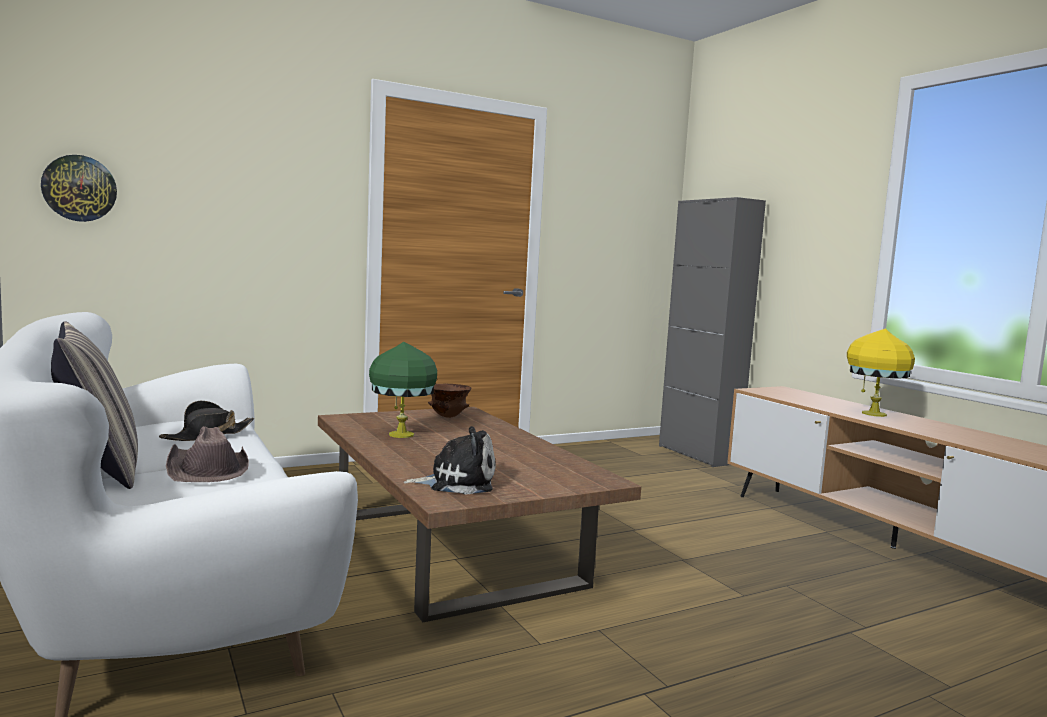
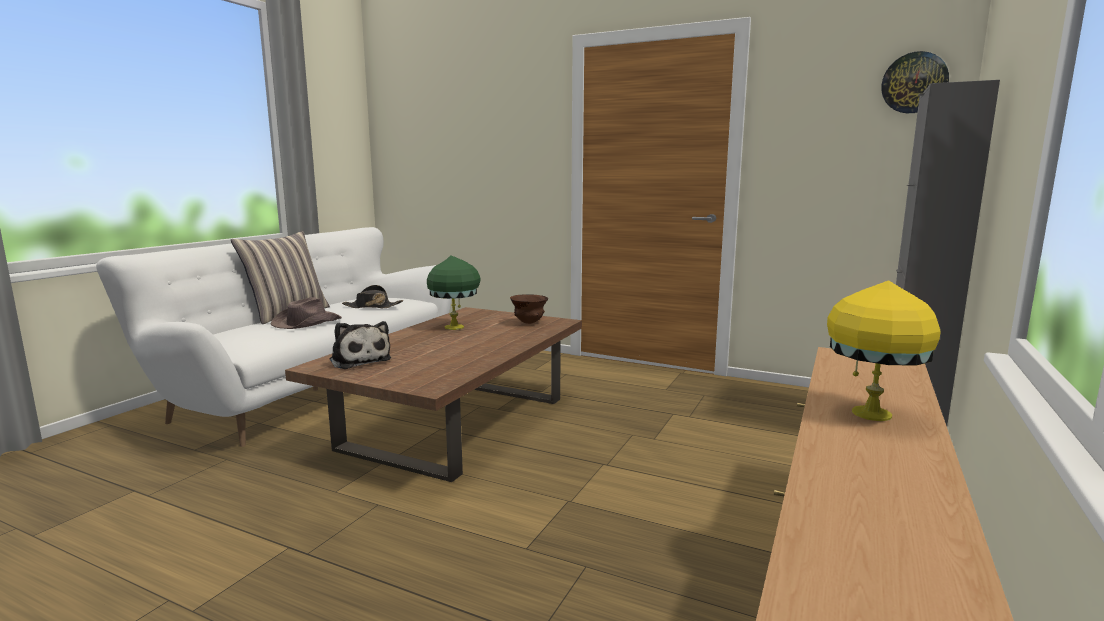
camera: 55 degrees right, 5 degrees up
wall clock [41,155,117,222] -> wall clock moved to [881,51,949,113]

